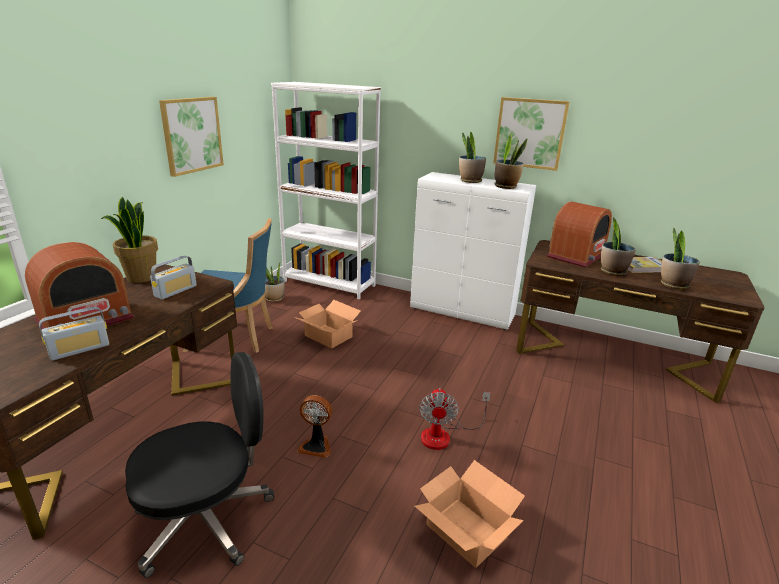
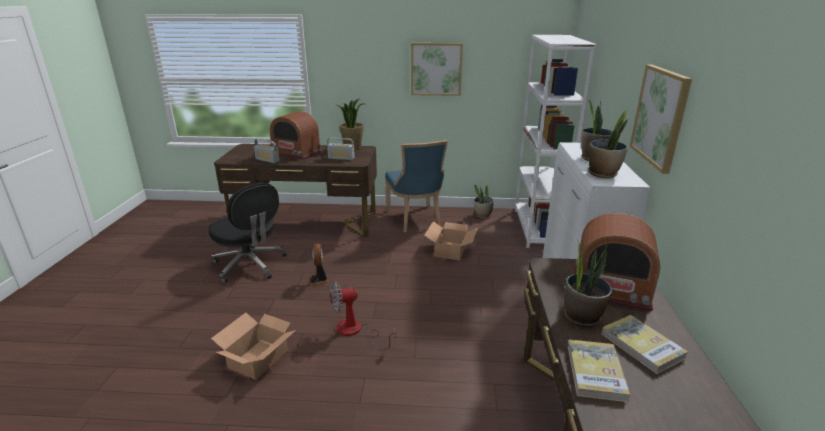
camera: 70 degrees right, 0 degrees up
potted plant [661,228,700,290] -> book [568,339,630,402]

